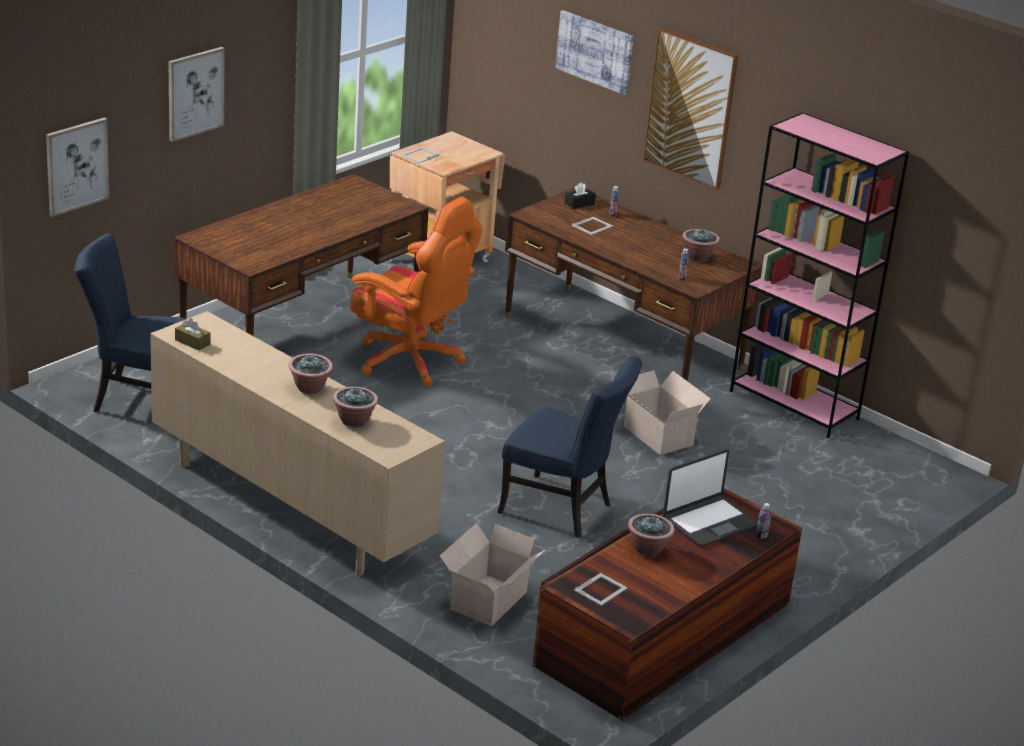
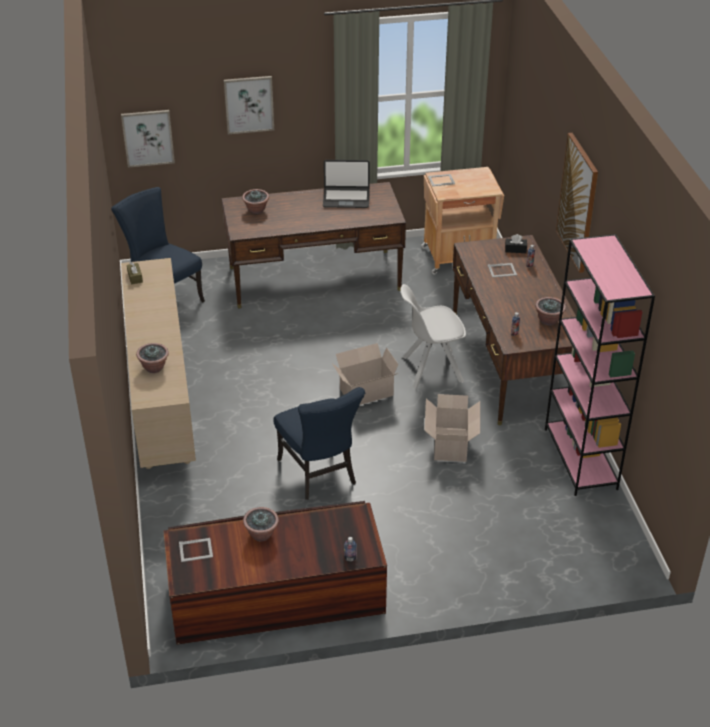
camera: 40 degrees right, 10 degrees up
potted plant [289,353,333,394] -> potted plant moved to [242,189,269,214]
orange office chair [350,196,482,386] -> none
cardboard box [440,523,546,626] -> cardboard box moved to [333,343,399,405]
picture [555,10,634,95] -> none
laptop [663,449,758,547] -> laptop moved to [323,160,370,208]
none -> white chair [401,284,466,389]

